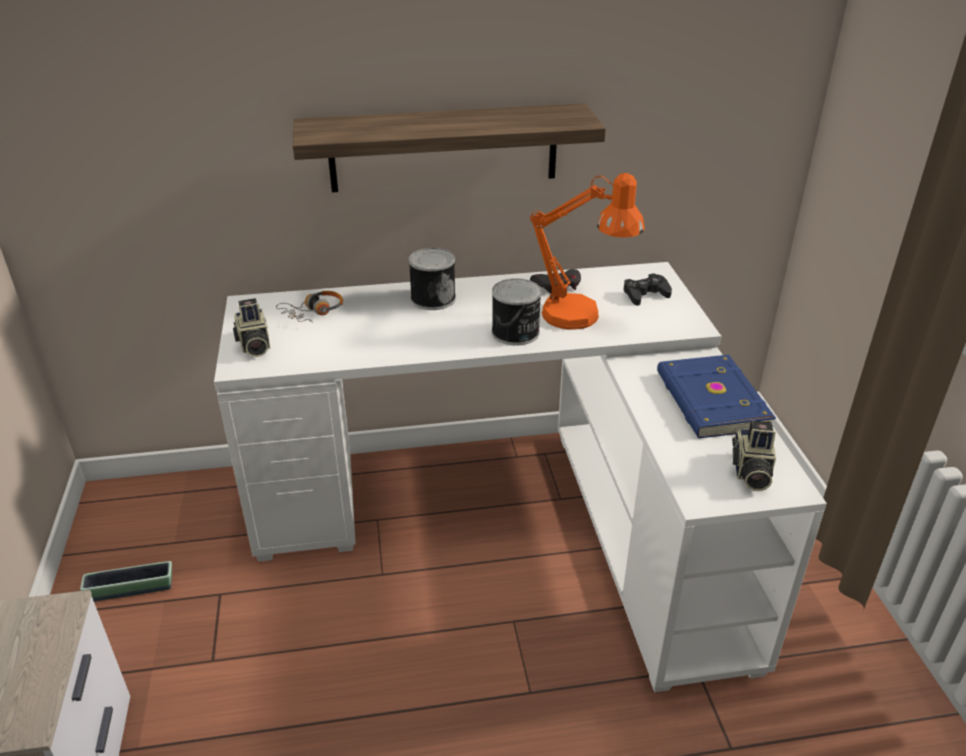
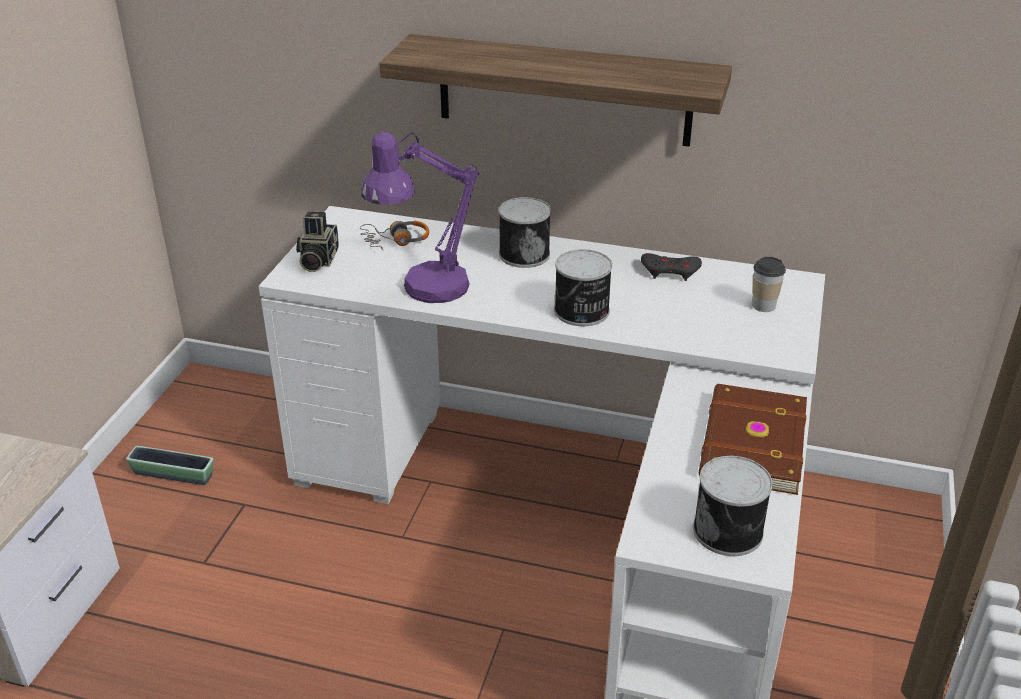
camera: 25 degrees right, 0 degrees up
orange table lamp [530,173,645,330] -> none
black game controller [623,273,672,306] -> cup [752,257,786,312]
blue book [657,355,776,438] -> brown book [699,384,807,495]
camera [732,420,776,491] -> can [693,456,773,556]
none -> purple table lamp [361,132,479,303]

